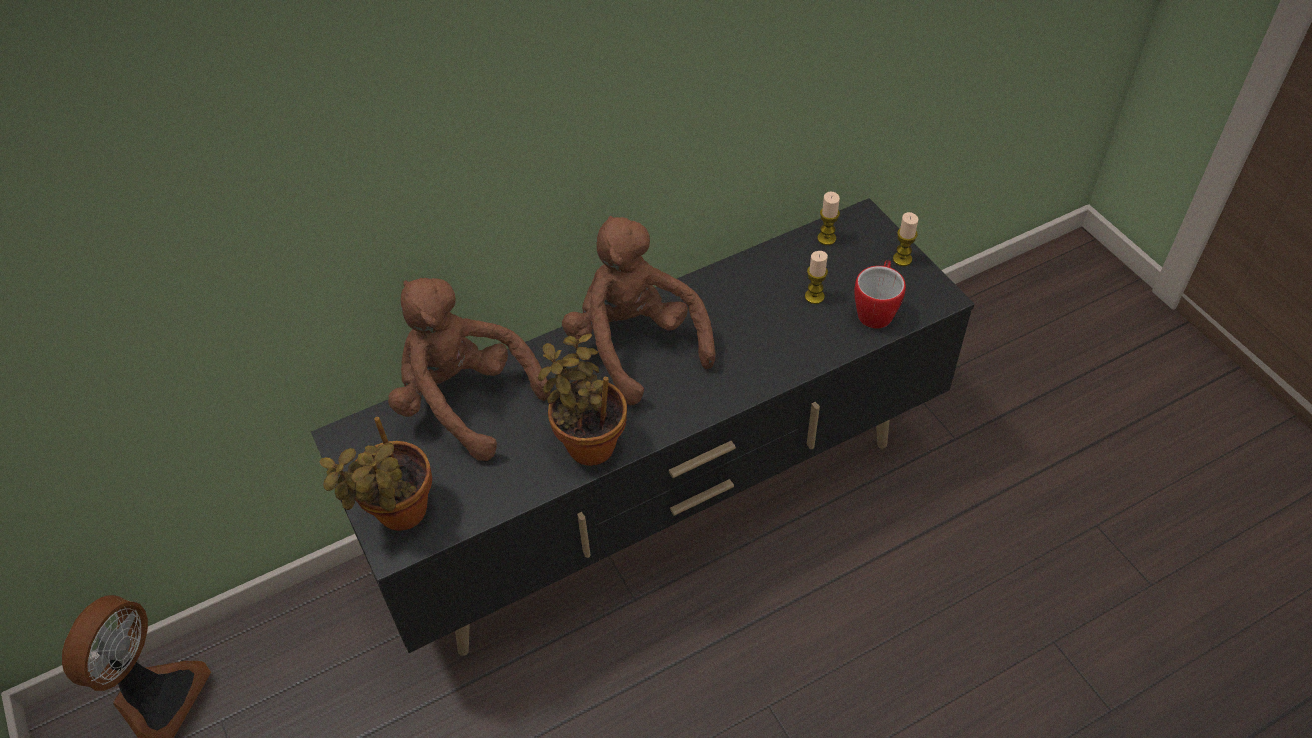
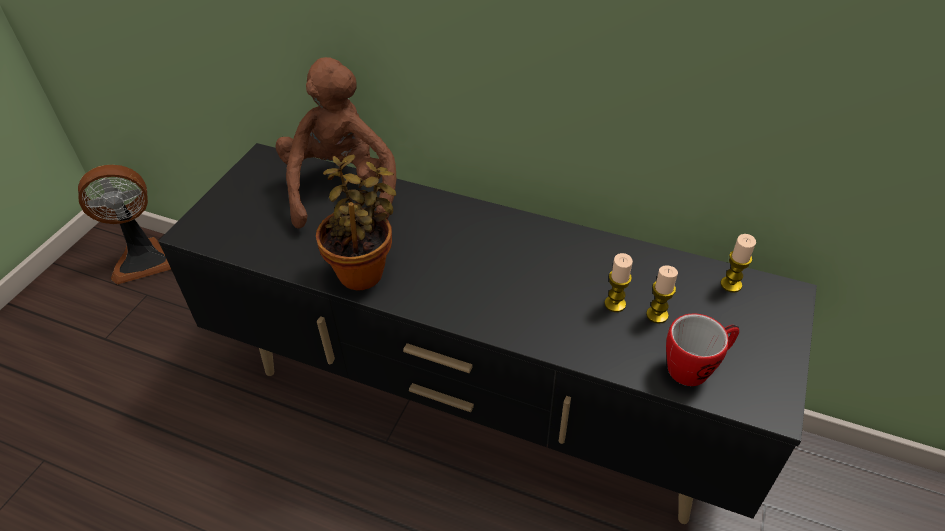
camera: 50 degrees right, 5 degrees down
potted plant [320,417,432,531] -> none
brown plush toy [562,216,716,405] -> none
candle [893,212,918,266] -> candle moved to [604,253,633,312]

